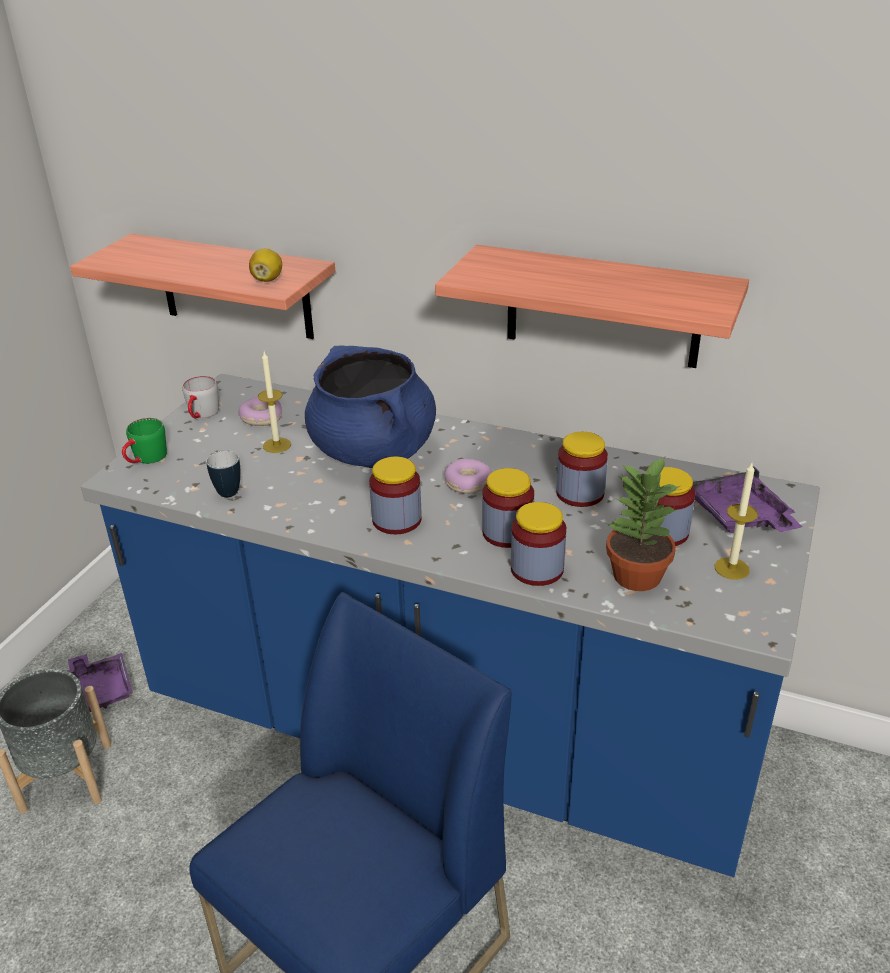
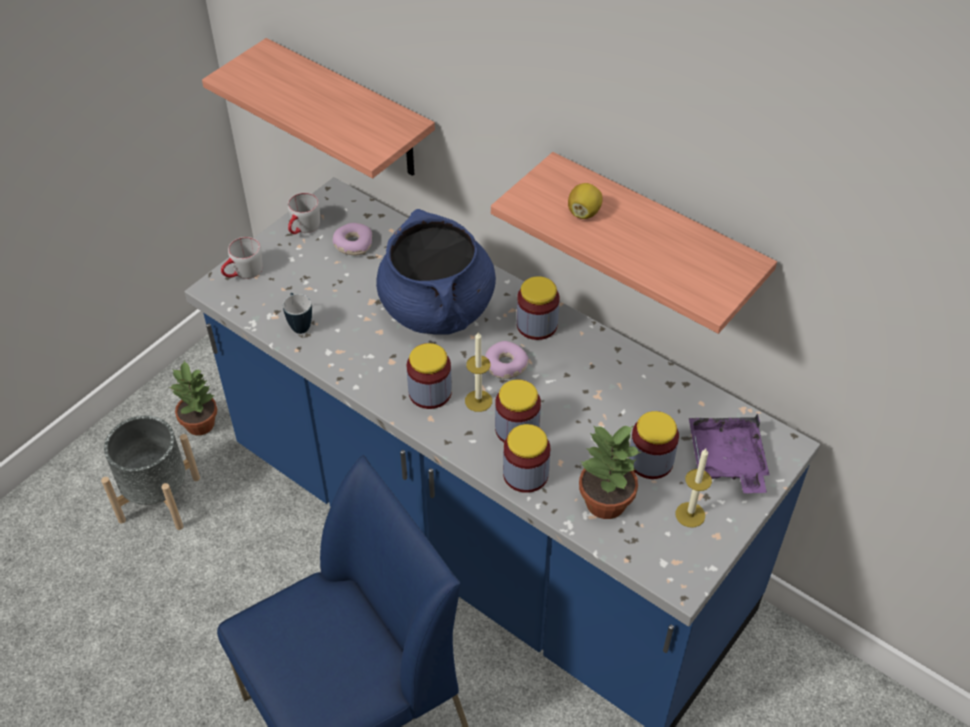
camera: 15 degrees right, 15 degrees up
purple tray [68,653,133,712] -> potted plant [168,361,217,436]
green mug [122,418,167,464] -> grey mug [221,237,262,279]
lemon [249,248,282,282] -> lemon moved to [568,183,603,219]
candle [258,352,291,453] -> candle moved to [465,332,492,412]
jar [556,432,608,507] -> jar moved to [517,276,559,340]

